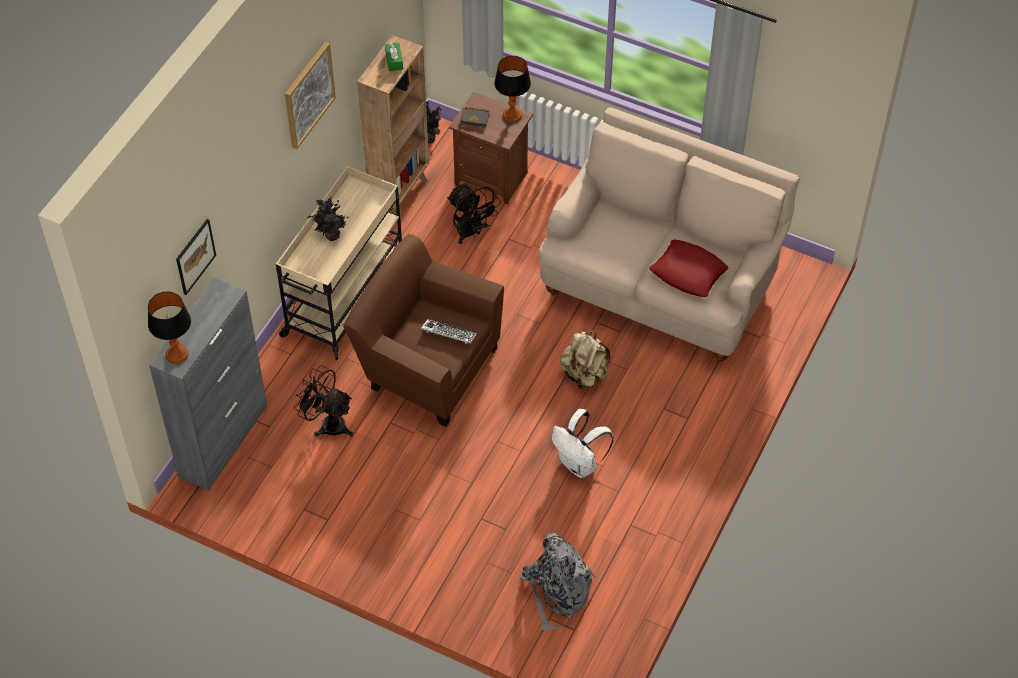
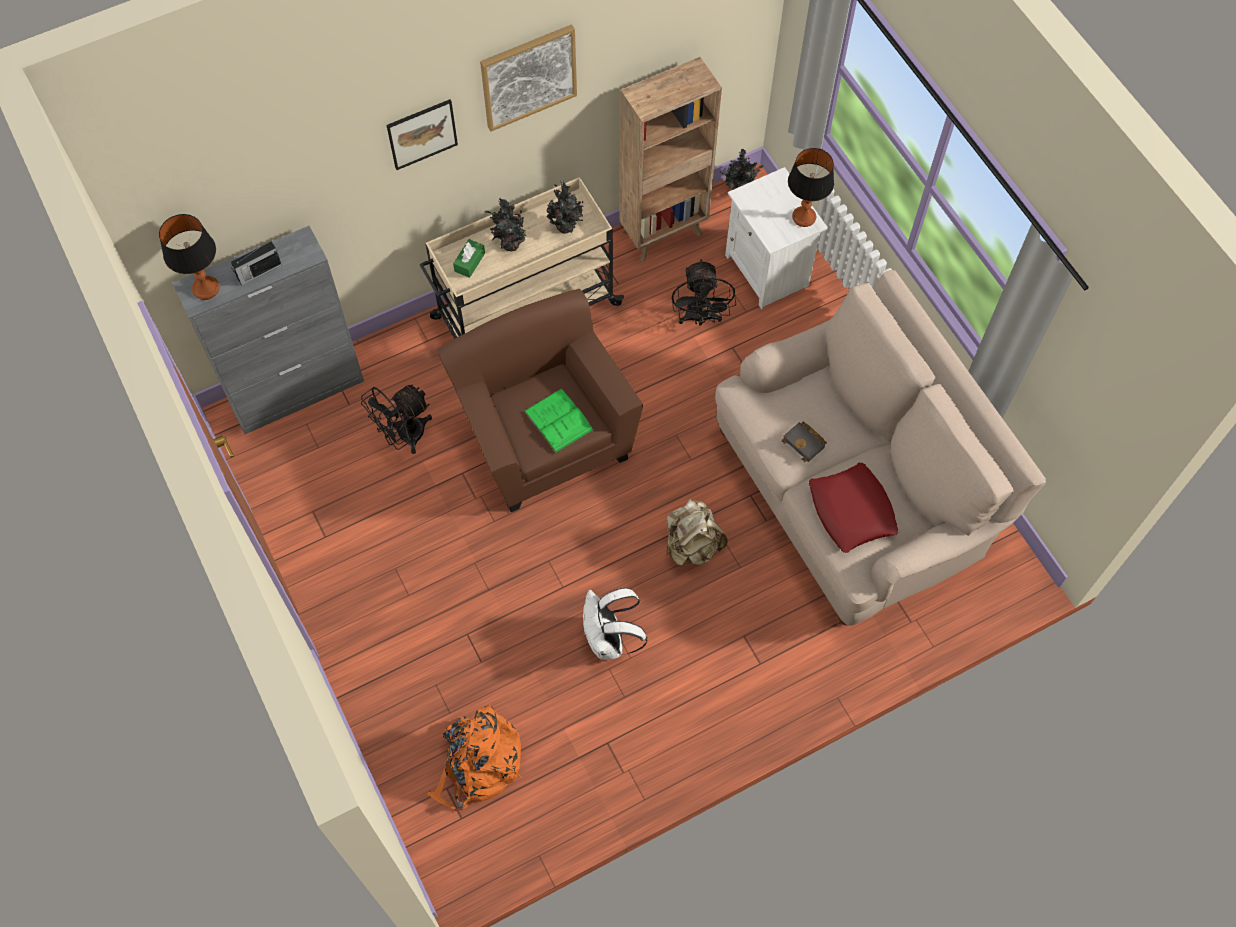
camera: 35 degrees right, 10 degrees up
picture [176,219,216,295] -> picture moved to [386,99,458,170]
black fan [294,365,353,437] -> black fan turned 105 degrees counterclockwise [361,385,432,454]
green tissue box [385,43,403,71] -> green tissue box moved to [453,239,485,278]
keyboard [421,319,477,344] -> green book [524,388,594,454]
brown nightstand [449,92,533,205] -> white nightstand [725,167,828,309]
black book [460,107,489,129] -> black book moved to [781,421,827,462]
grey backpack [521,533,596,630] -> orange backpack [428,705,522,810]
none -> radio [231,241,282,285]
none -> potted plant [546,180,584,234]

